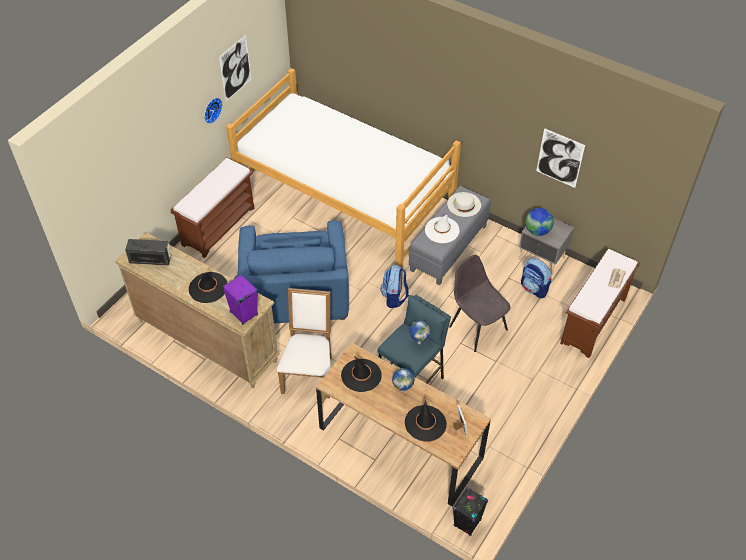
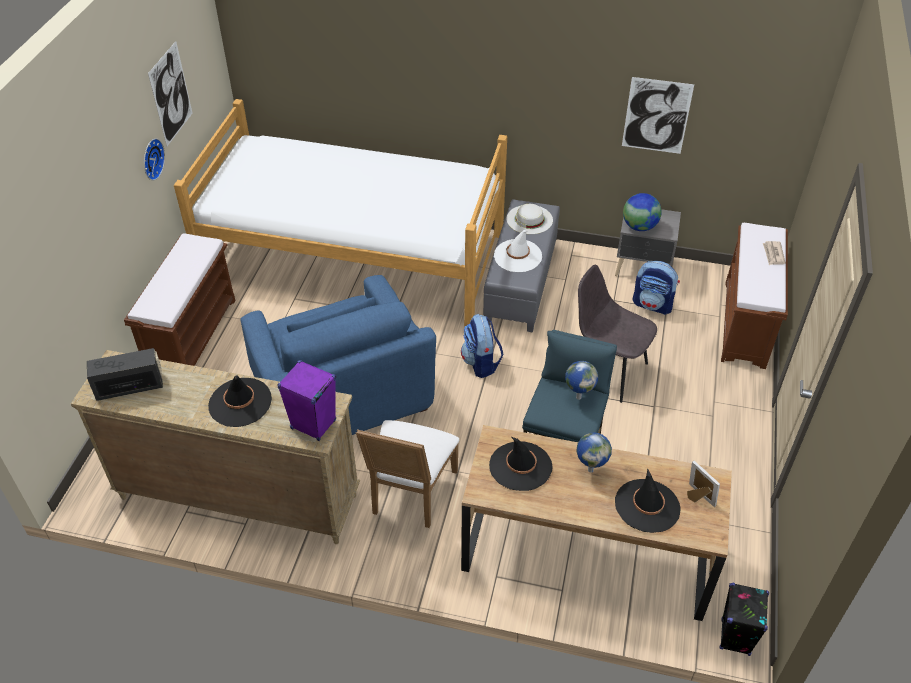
camera: 20 degrees left, 5 degrees down
white chair [277,288,332,398] -> white chair turned 150 degrees counterclockwise [356,420,459,528]

